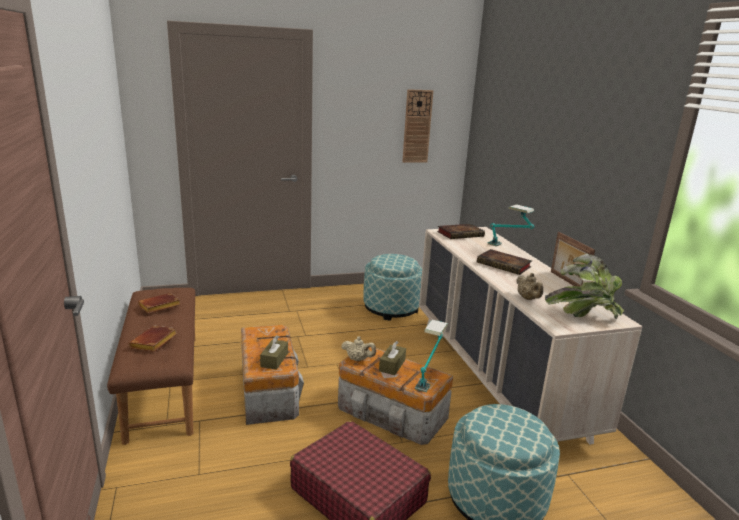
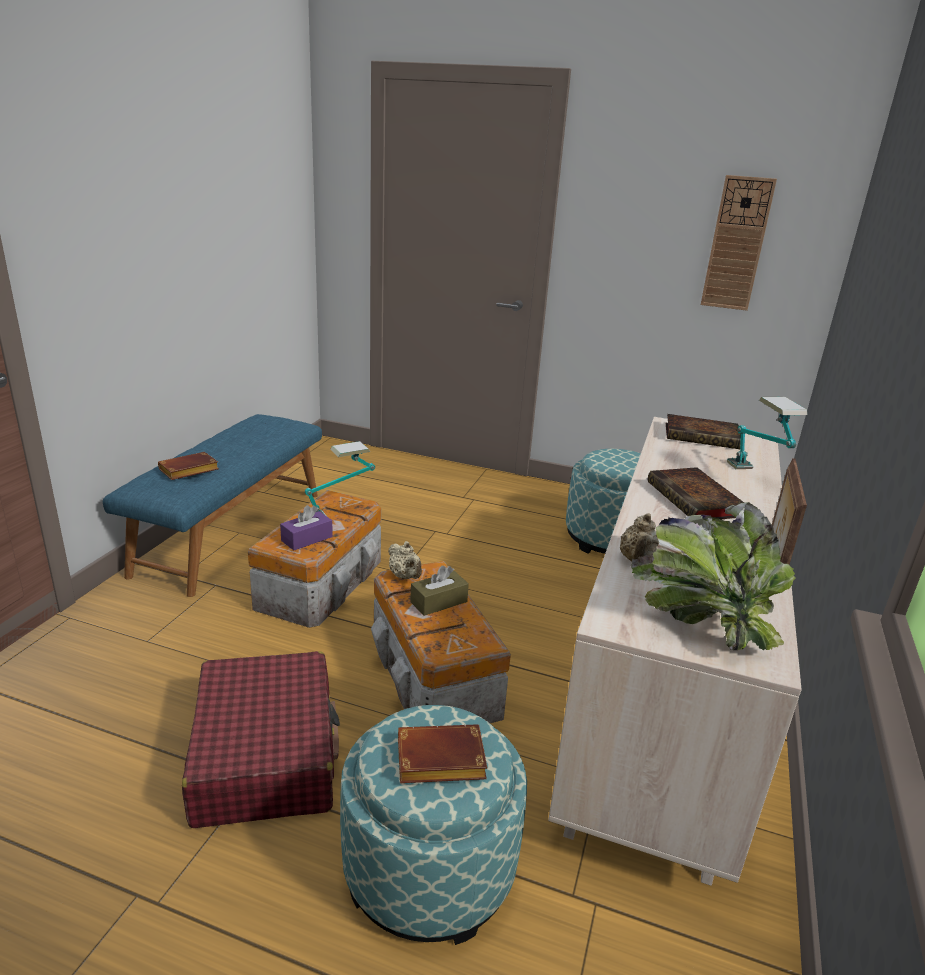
camera: 35 degrees right, 5 degrees up
brown bench [107,288,195,445] -> blue bench [103,414,322,597]
brown book [138,293,181,314] -> brown book moved to [398,724,487,783]
brown tissue box [260,336,288,370] -> purple tissue box [280,505,333,550]
table lamp [415,320,448,392] -> table lamp moved to [305,441,375,516]

